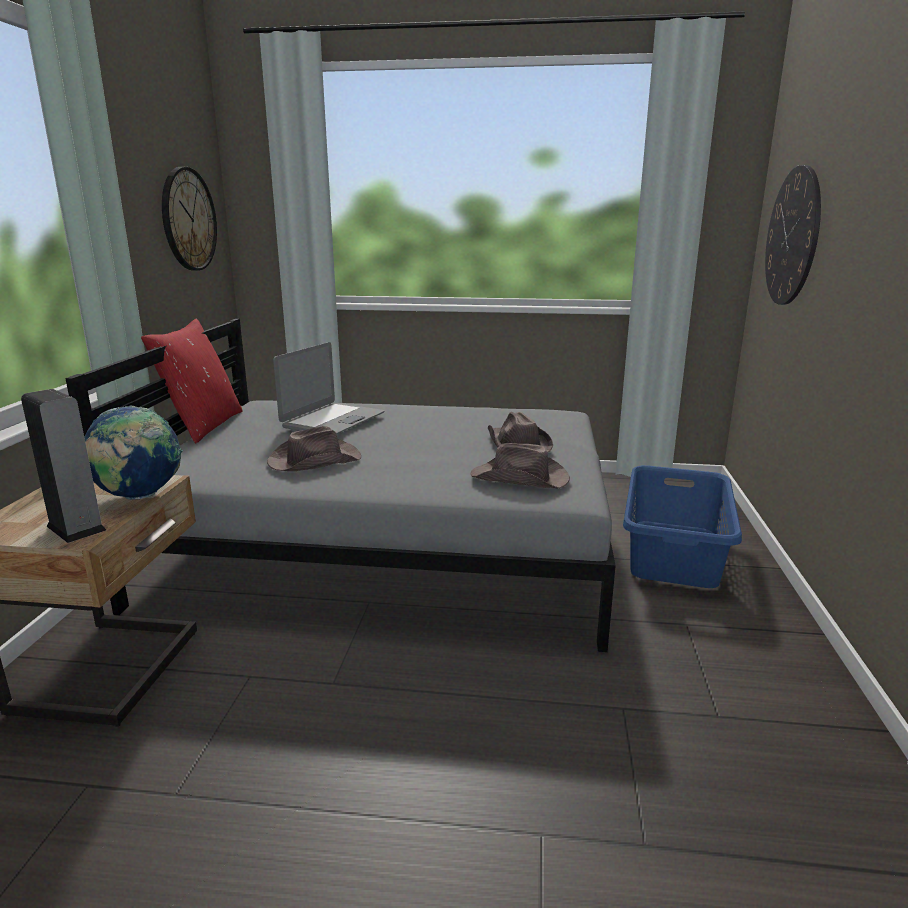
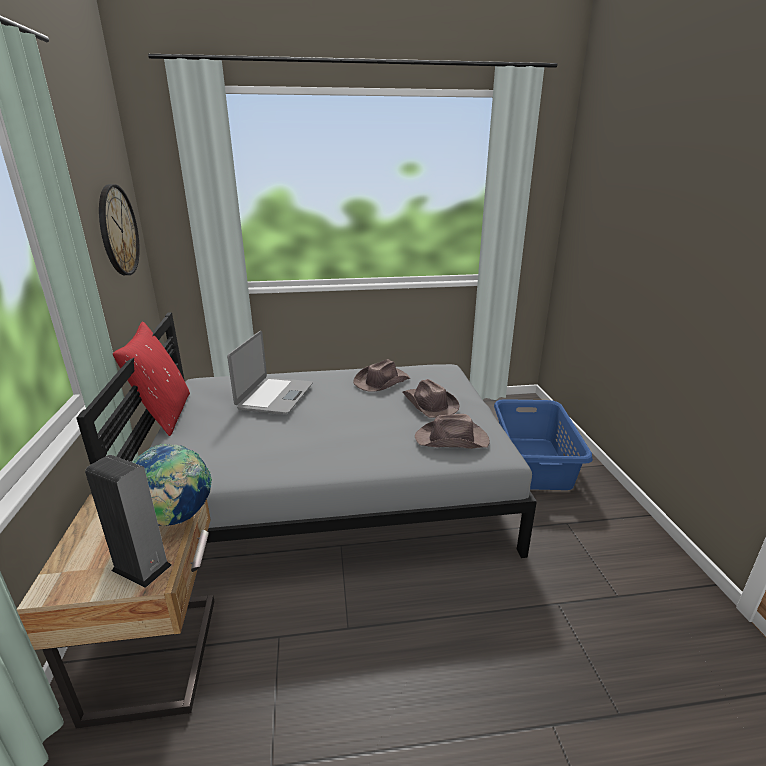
camera: 15 degrees left, 5 degrees up
brown hat [267,426,361,471] -> brown hat moved to [353,359,410,392]
wall clock [765,165,821,305] -> none

